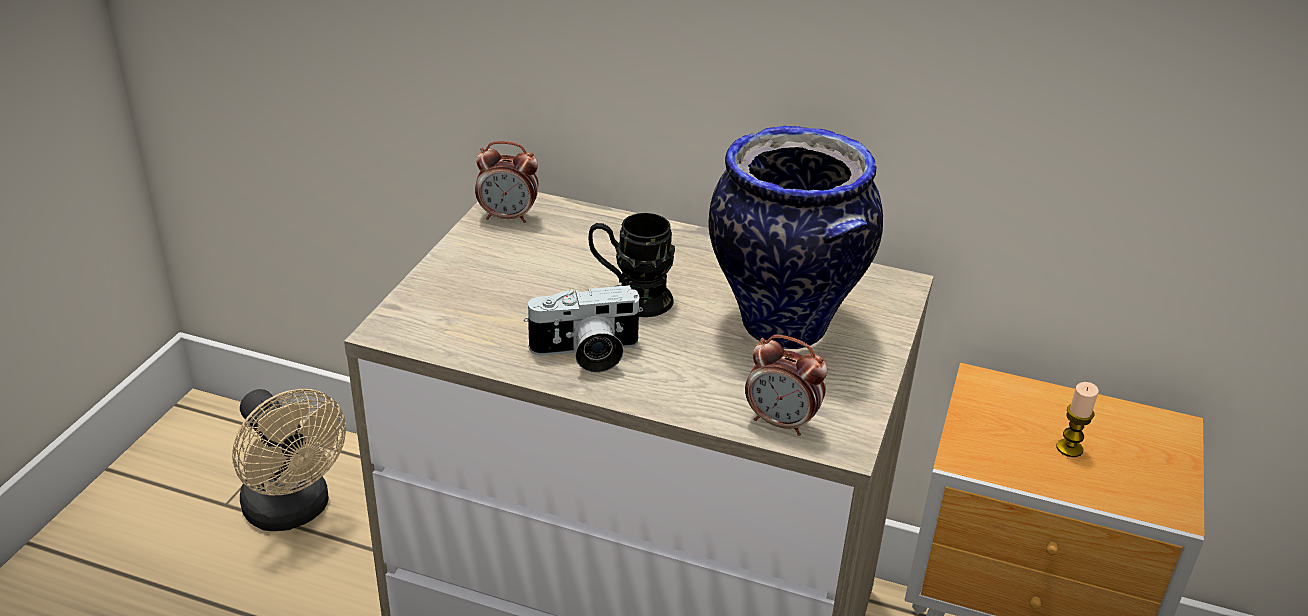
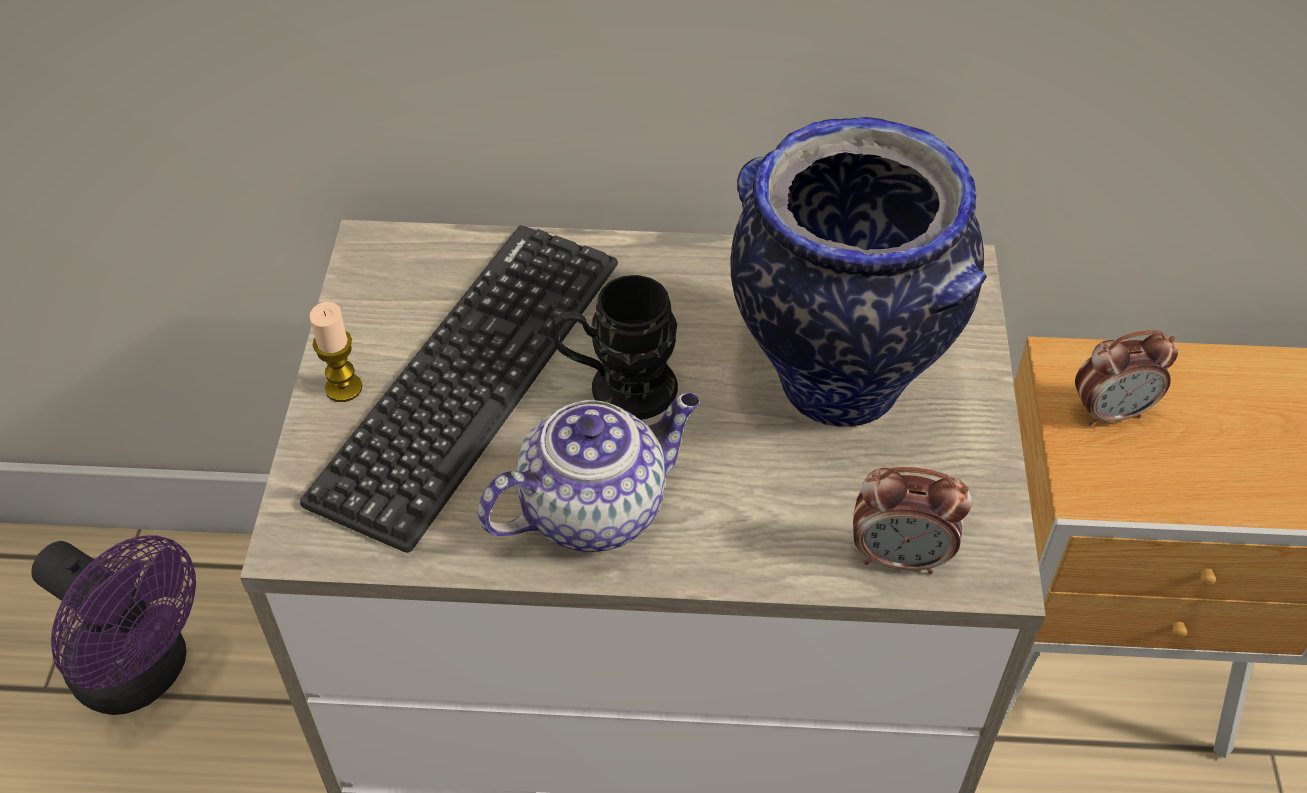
camera: 15 degrees left, 15 degrees up
beige fan [232,389,346,531] -> purple fan [31,535,196,715]
alarm clock [475,141,538,223] -> alarm clock moved to [1075,330,1178,426]
camera [524,285,643,373] -> teapot [477,393,700,552]
candle [1056,382,1099,457] -> candle moved to [309,302,362,402]
none -> keyboard [300,225,618,553]

